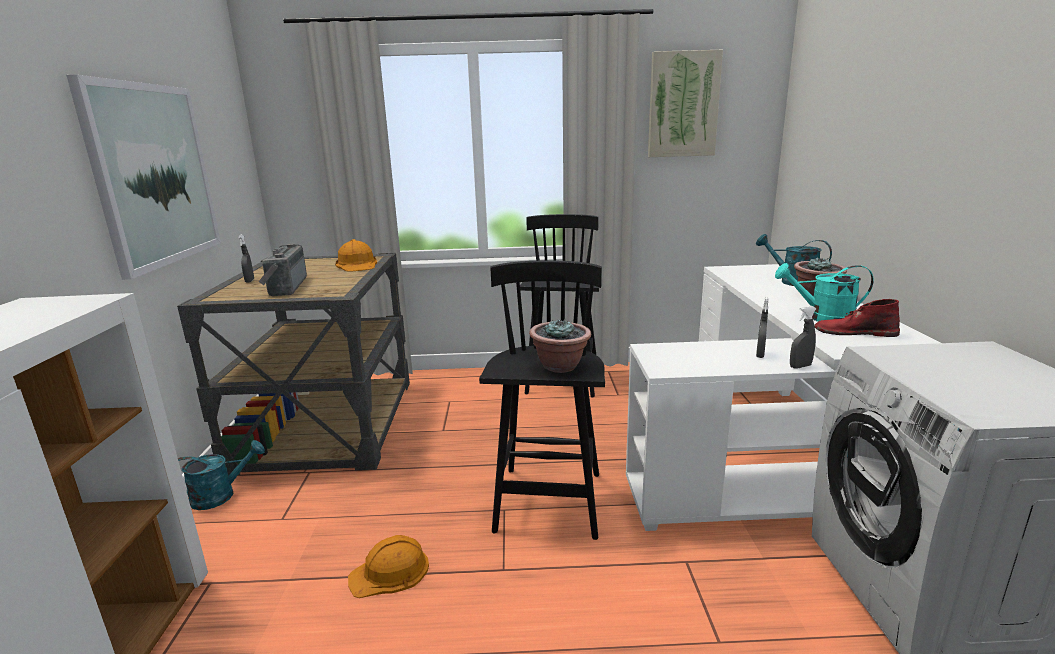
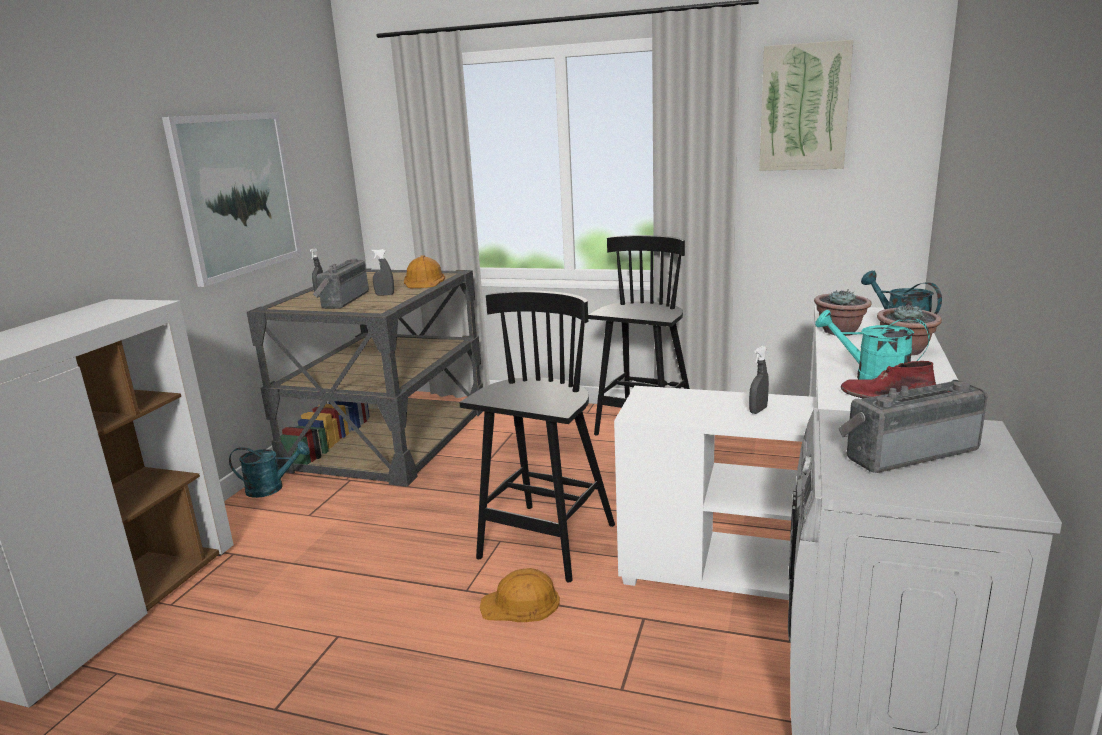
camera: 20 degrees right, 0 degrees up
orange hard hat [348,535,429,598] -> orange hard hat moved to [480,568,560,622]
potted plant [529,318,591,373] -> potted plant moved to [814,289,872,336]
grey spray bottle [790,306,816,369] -> grey spray bottle moved to [371,249,394,295]
none -> radio [839,380,988,473]

